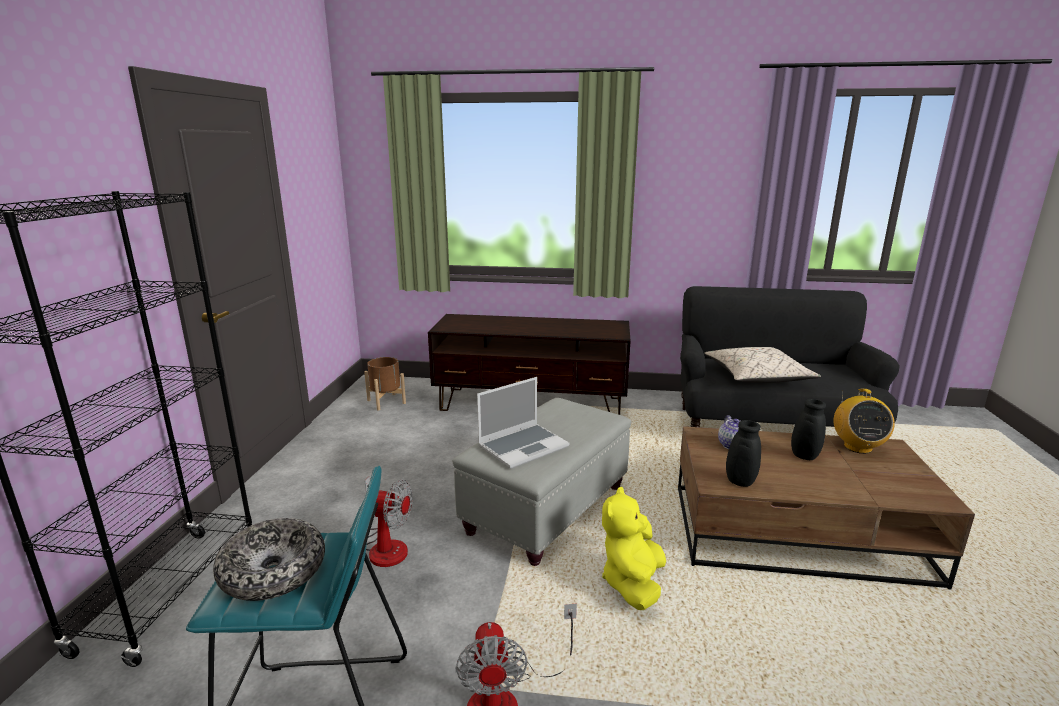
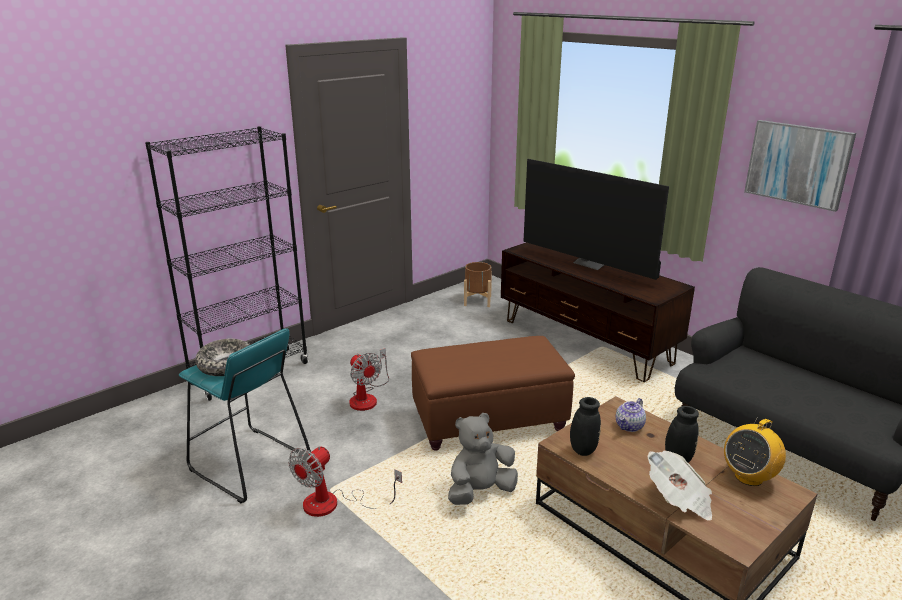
camera: 40 degrees right, 5 degrees up
grey ottoman [452,398,632,566] -> brown ottoman [411,336,575,451]
laptop [477,377,569,469] -> none
yellow plush toy [602,487,666,610] -> grey plush toy [448,413,518,505]
beige pillow [704,347,821,383] -> none
none -> television [523,159,669,280]
none -> newspaper [647,451,712,521]
none -> picture [744,120,856,212]

